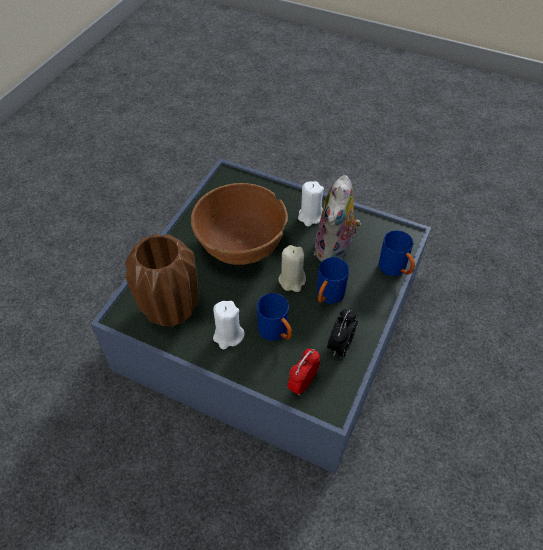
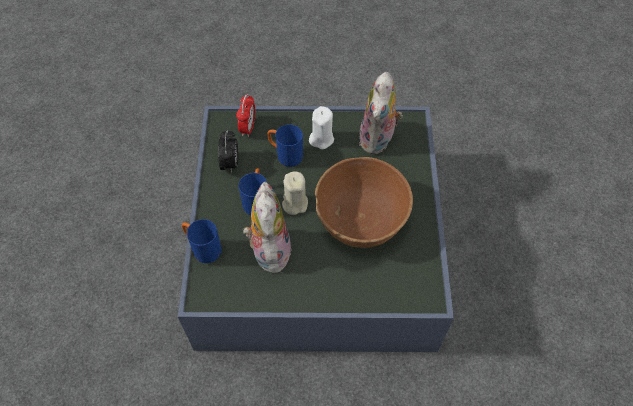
camera: 155 degrees right, 5 degrees up
brown vase [125,234,198,327] -> plush toy [359,72,403,154]
white candle [298,181,324,226] -> none

